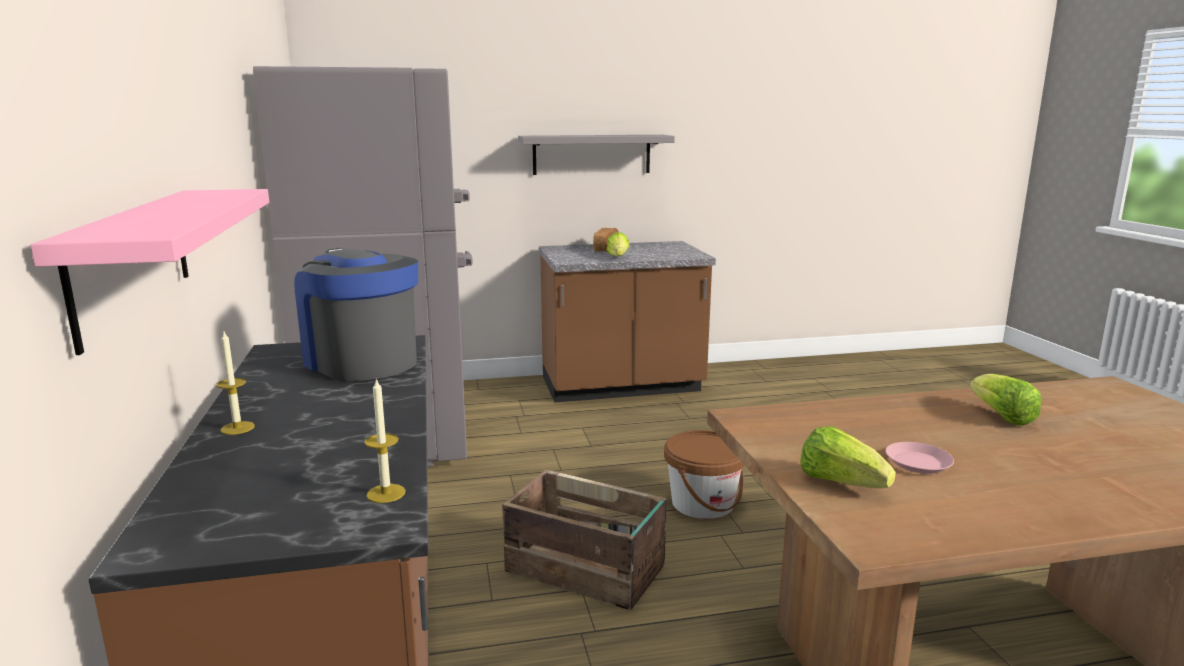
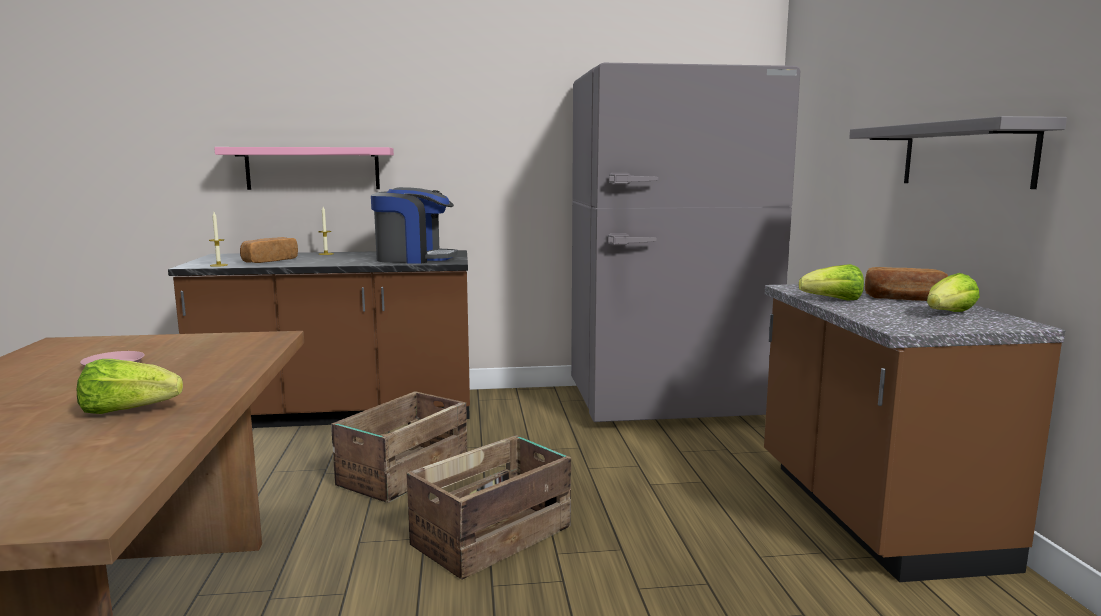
camera: 95 degrees right, 5 degrees down
coffee machine [294,248,418,381] -> coffee machine turned 45 degrees clockwise [371,187,458,264]
brown bucket [664,430,745,519] -> crate [407,435,571,580]
lettuce [800,426,896,488] -> lettuce moved to [927,273,980,312]
none -> bread [240,237,298,263]

